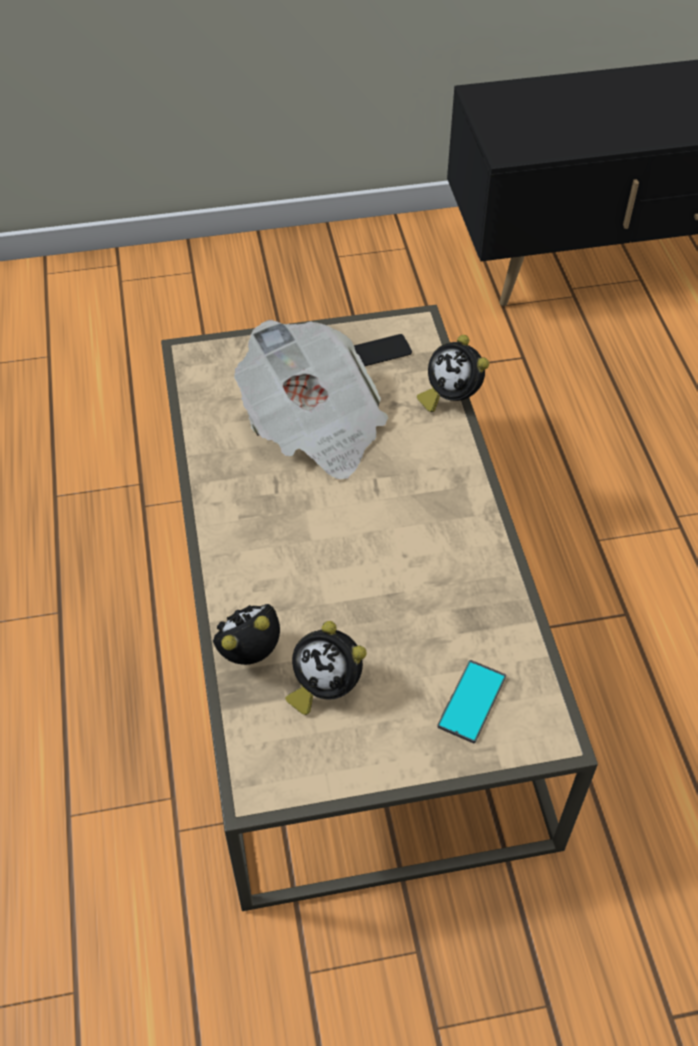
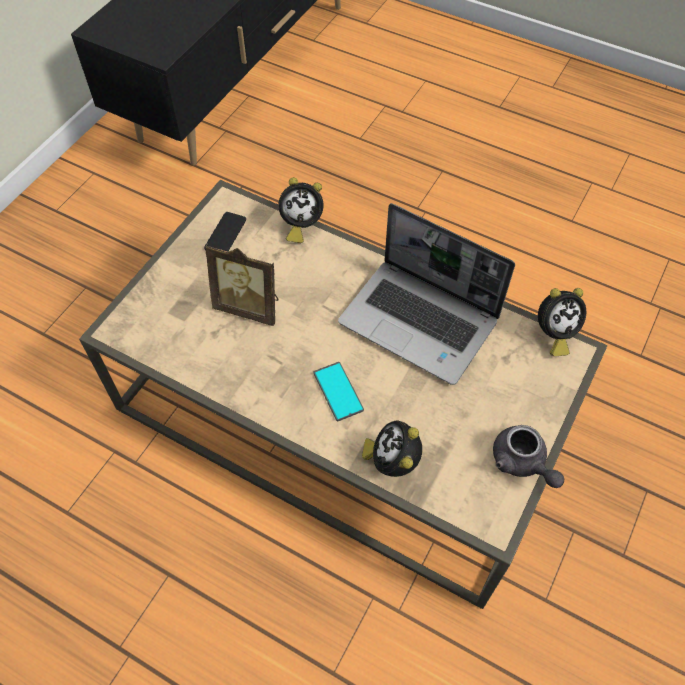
camera: 50 degrees left, 5 degrees up
newspaper [234,320,388,479] -> picture frame [205,244,279,326]
alarm clock [285,621,367,715] -> alarm clock moved to [538,288,586,356]
phone [437,660,506,743] -> phone moved to [314,362,364,421]
none -> laptop [338,203,515,385]
none -> grey teapot [493,425,564,488]

